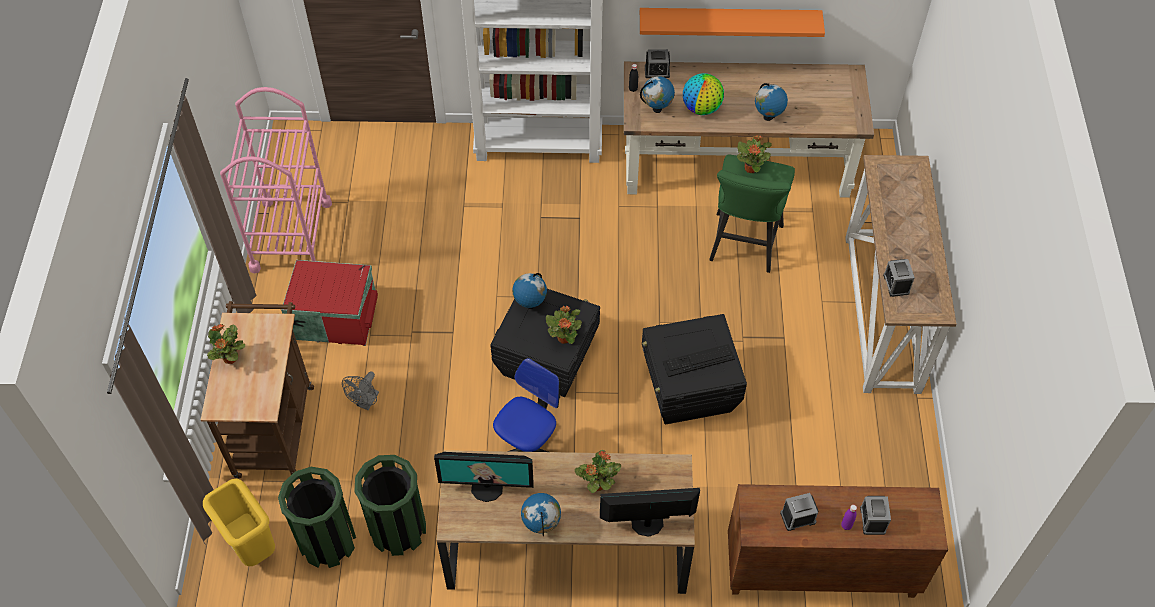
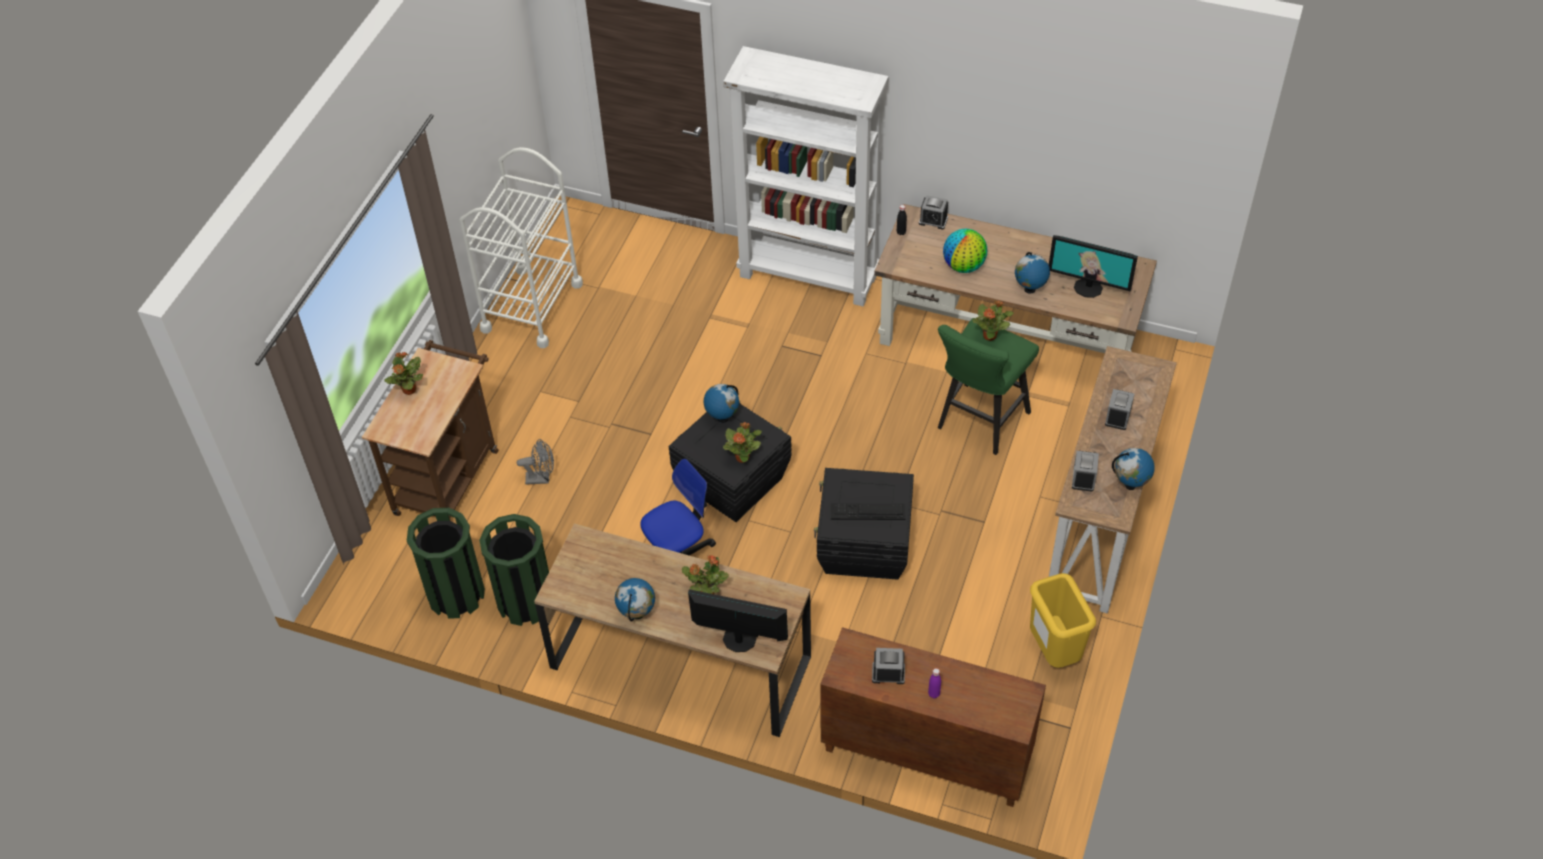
camera: 20 degrees right, 5 degrees down
yellow trash can [203,479,275,566] -> yellow trash can moved to [1030,573,1096,668]
pink cart [220,87,332,274] -> white cart [460,147,583,348]
red storage box [281,260,378,346] -> none
grey fan [342,372,379,410] -> grey fan turned 135 degrees counterclockwise [516,439,554,485]
monitor [434,452,534,502] -> monitor moved to [1049,235,1138,298]
orange shelf [640,8,825,37] -> none
globe [640,76,675,113] -> globe moved to [1112,448,1155,490]
alarm clock [860,496,891,535] -> alarm clock moved to [1105,389,1134,430]

